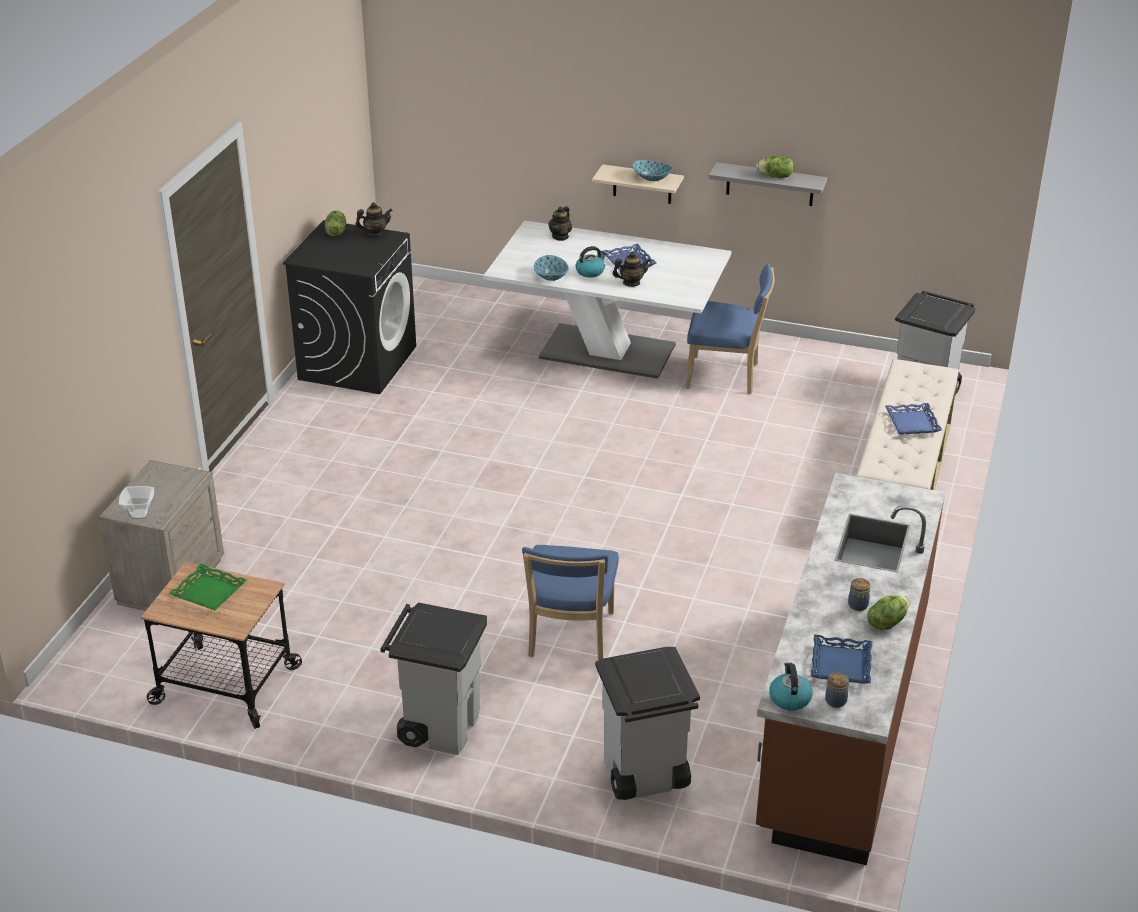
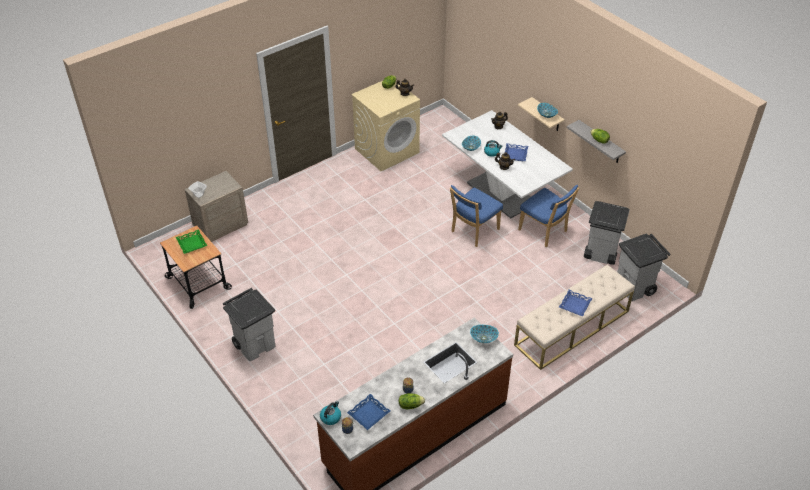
camera: 35 degrees right, 10 degrees up
black washing machine [282,220,416,394] -> beige washing machine [351,81,420,171]
blue chair [522,545,619,660] -> blue chair moved to [450,185,503,247]
grey trash can [595,647,700,800] -> grey trash can moved to [584,201,630,265]
none -> bowl [470,325,499,343]

